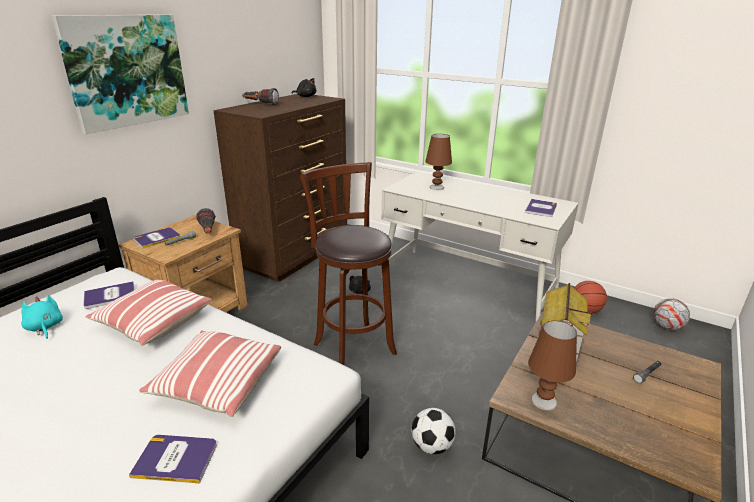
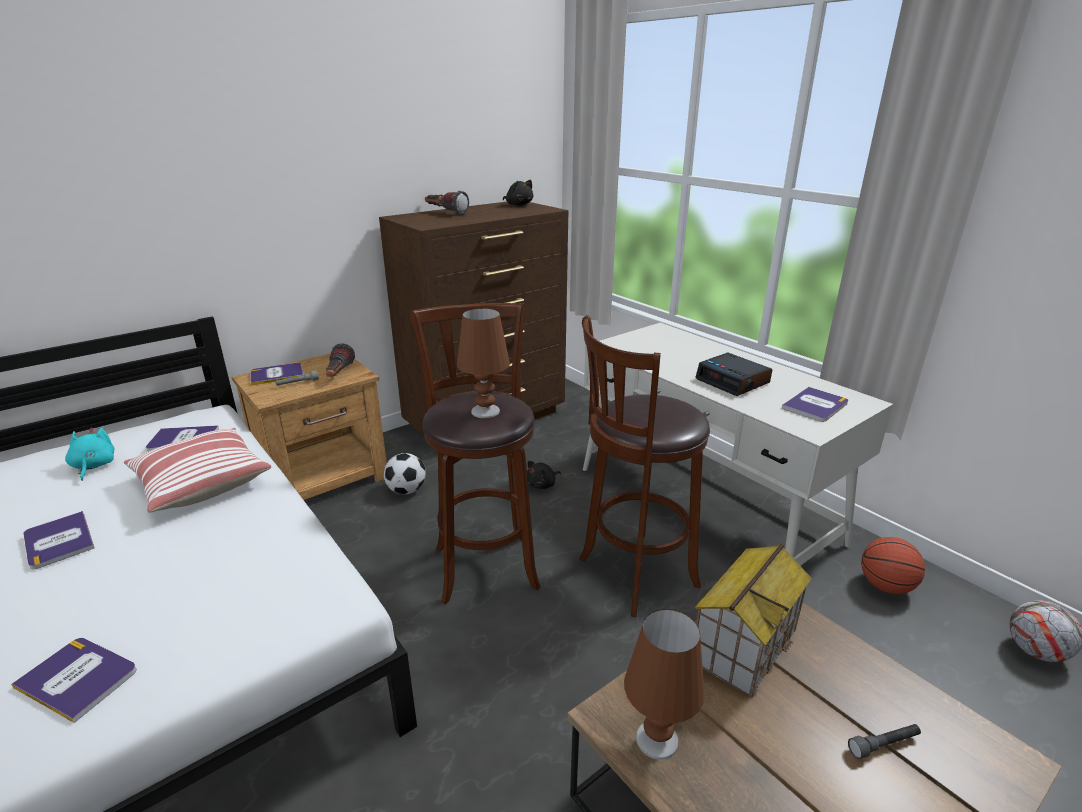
camera: 20 degrees right, 0 degrees up
picture [52,15,189,134] -> none
pillow [139,330,281,417] -> none
football [411,408,456,454] -> football moved to [384,453,426,494]
brown table lamp [425,134,452,190] -> brown table lamp moved to [457,308,510,418]
none -> book [23,511,95,569]
none -> brown stool [579,315,710,617]
none -> alarm clock [695,353,772,396]

